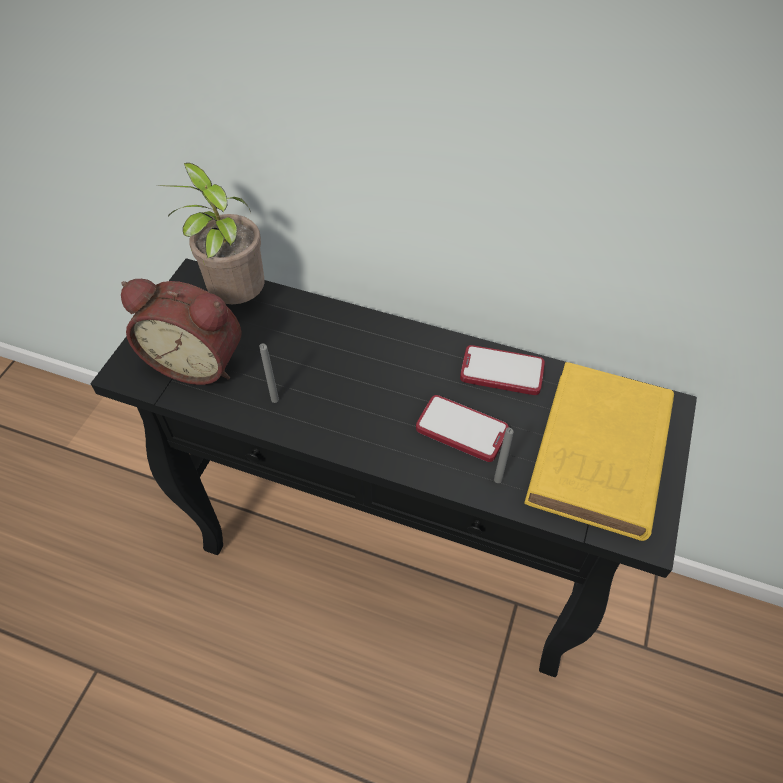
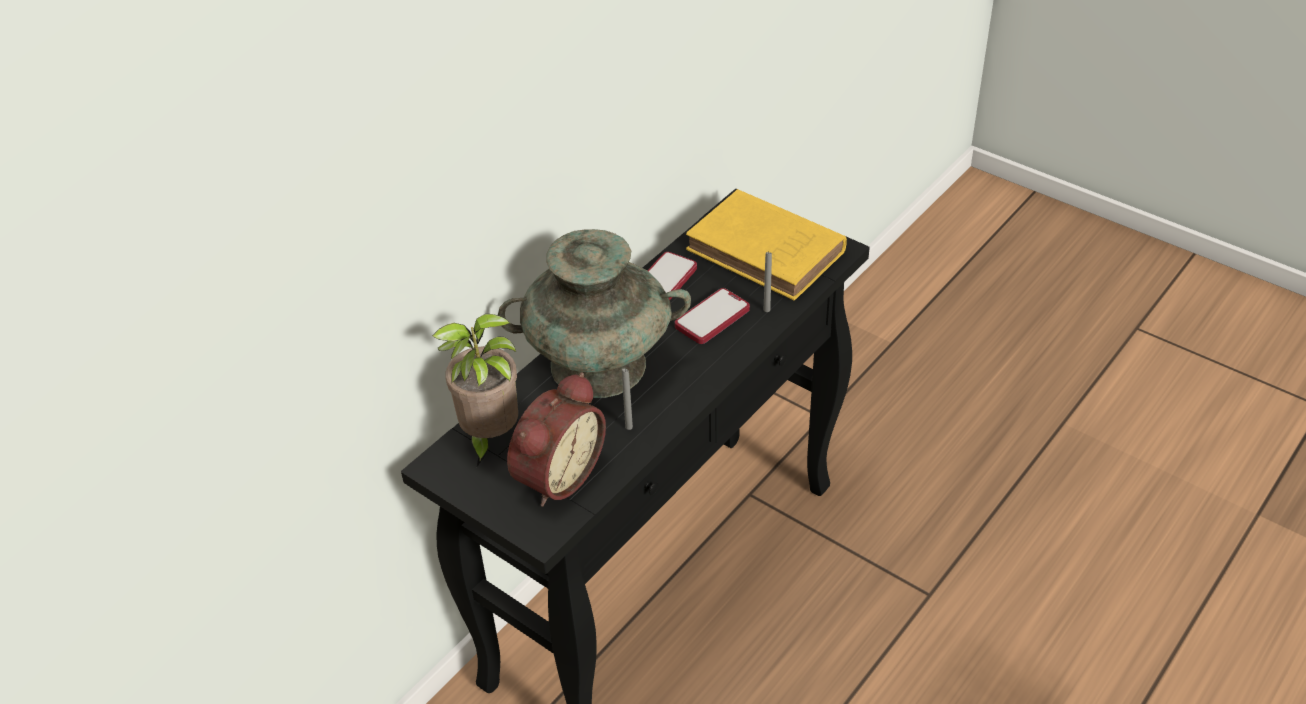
camera: 70 degrees left, 10 degrees down
none -> turquoise vase [498,229,691,398]

